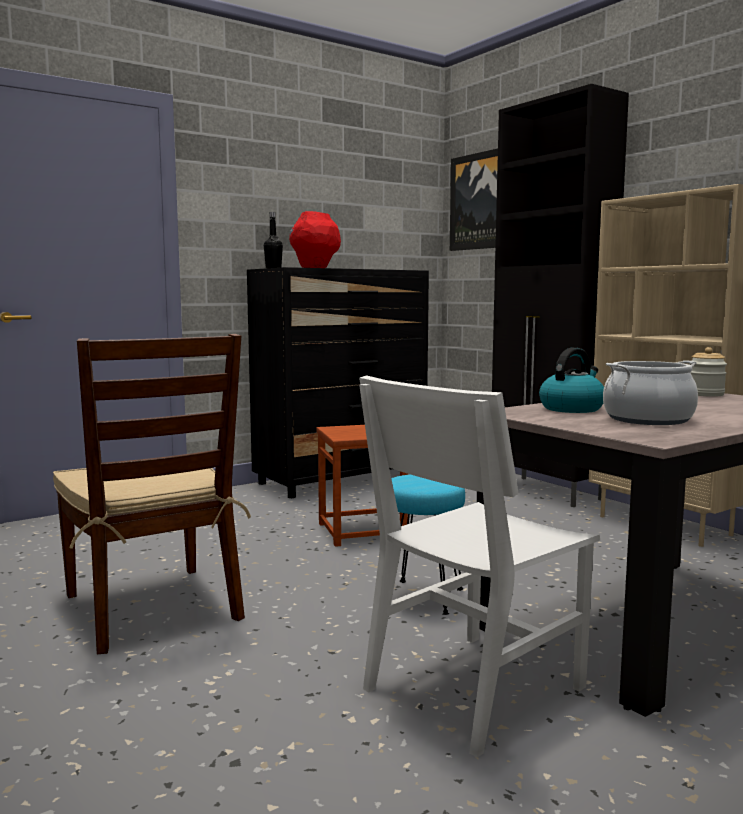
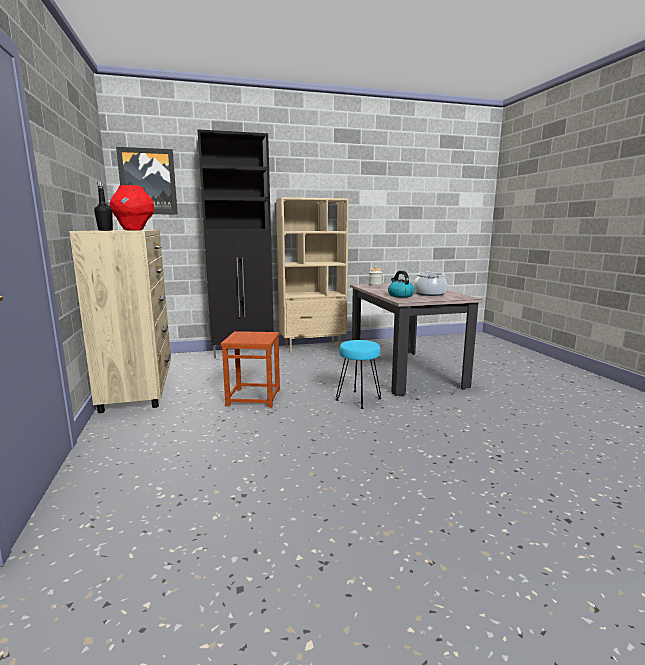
camera: 70 degrees left, 5 degrees up
brown chair [53,334,251,654] -> none
black dresser [247,267,429,498] -> beige dresser [69,230,171,413]
white chair [359,375,600,758] -> none

